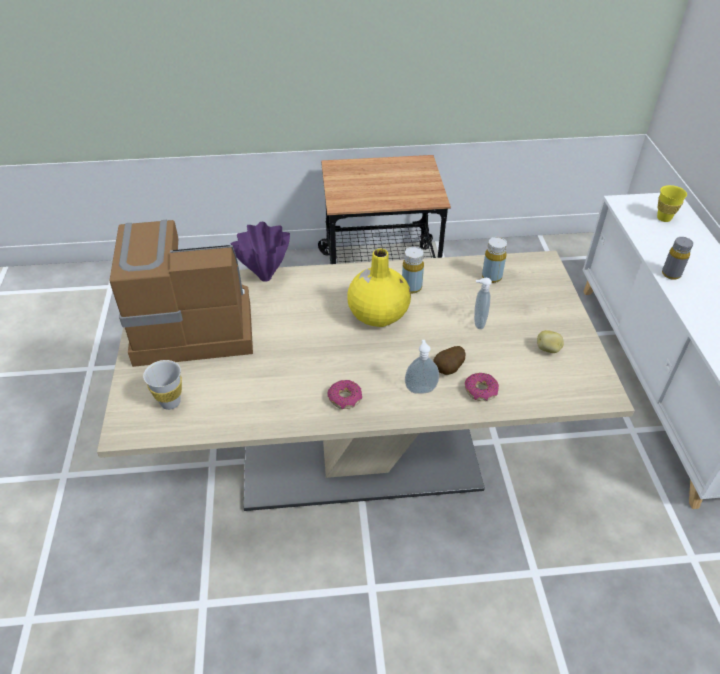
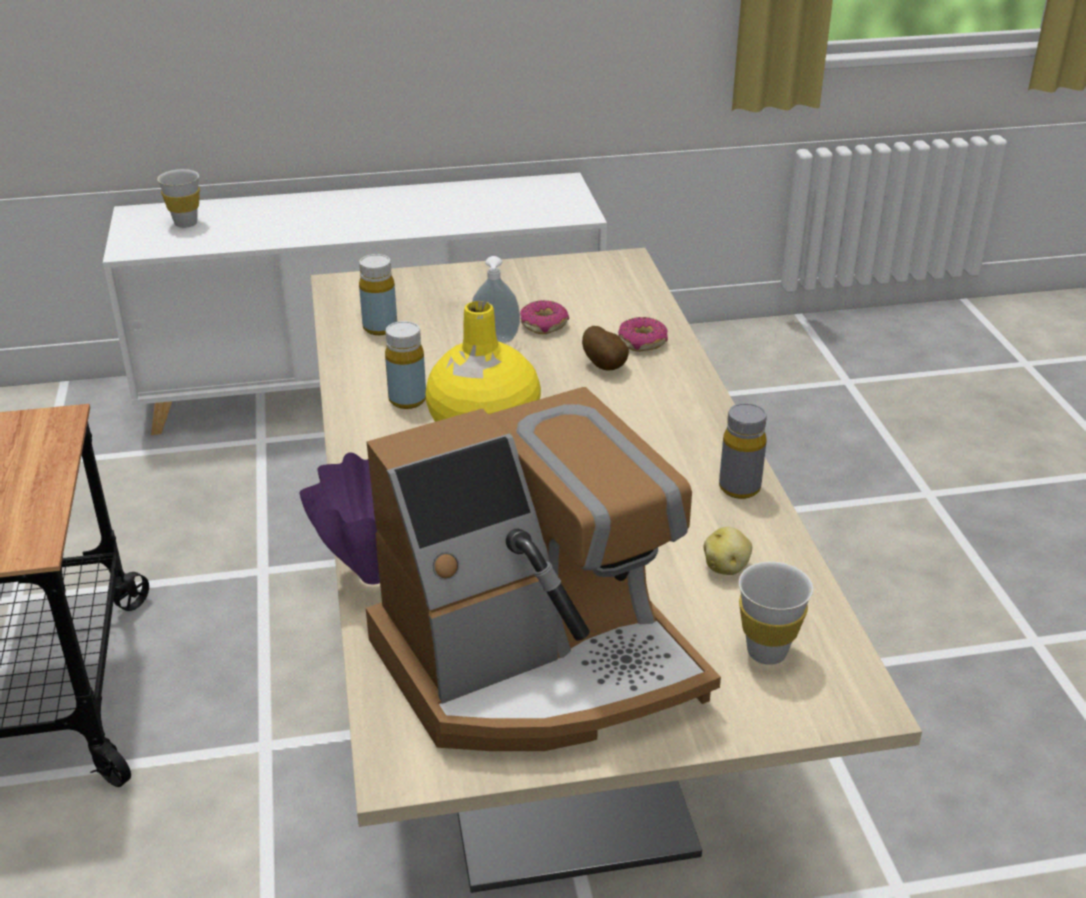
camera: 95 degrees left, 10 degrees down
coffee machine [109,220,253,367] -> coffee machine turned 105 degrees counterclockwise [366,387,721,751]
donut [327,380,362,409] -> donut moved to [520,300,569,334]
soap dispenser [405,340,439,394] -> none
potato [537,330,564,353] -> potato moved to [704,527,752,575]
yellow cup [657,185,687,222] -> white cup [157,169,200,228]
grey bottle [662,237,693,280] -> grey bottle moved to [719,403,767,499]

